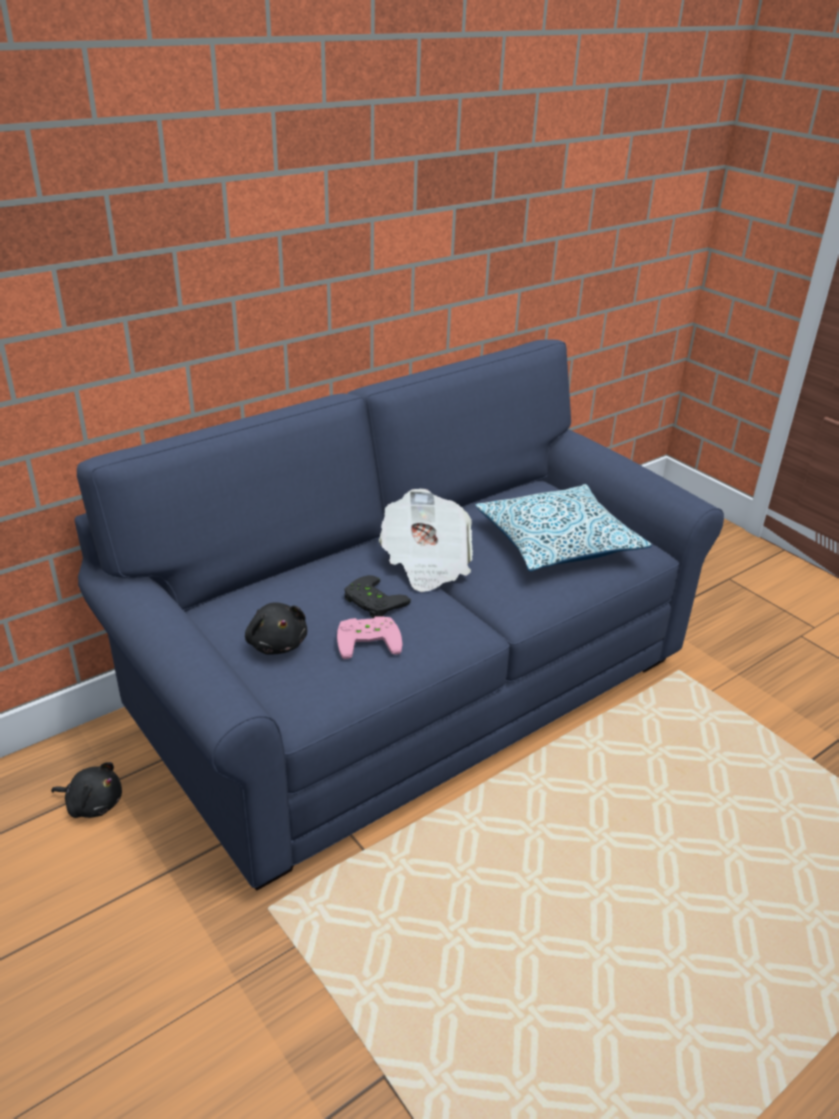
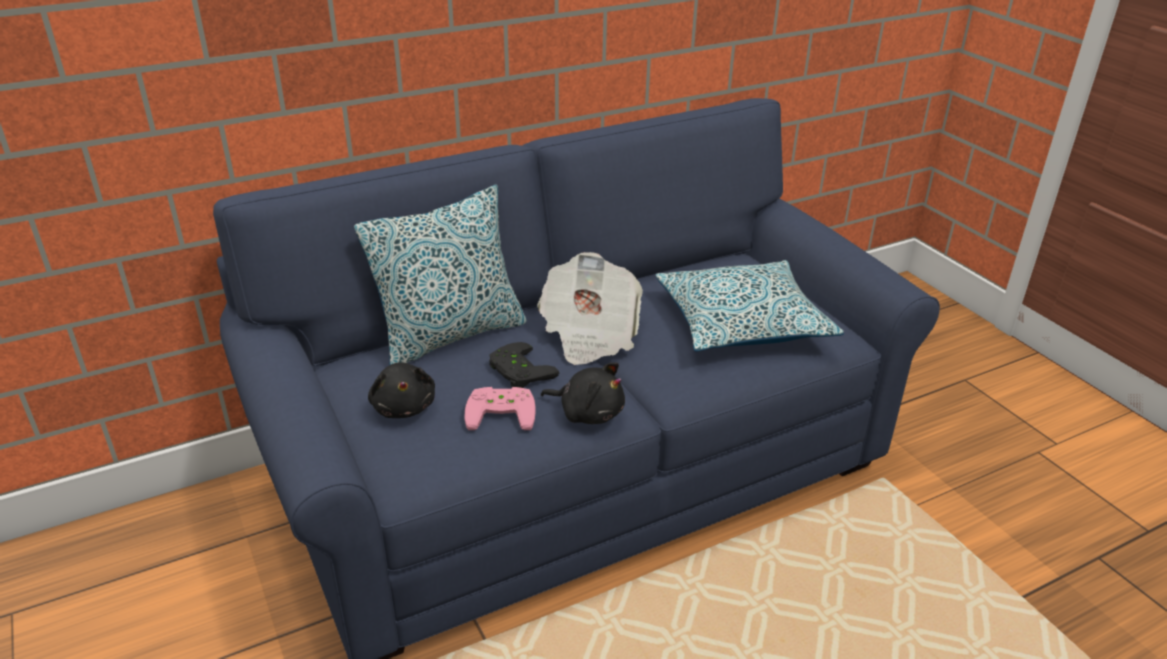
camera: 10 degrees right, 0 degrees up
black plush toy [51,762,122,818] -> black plush toy moved to [541,362,625,424]
none -> pillow [354,185,527,365]

